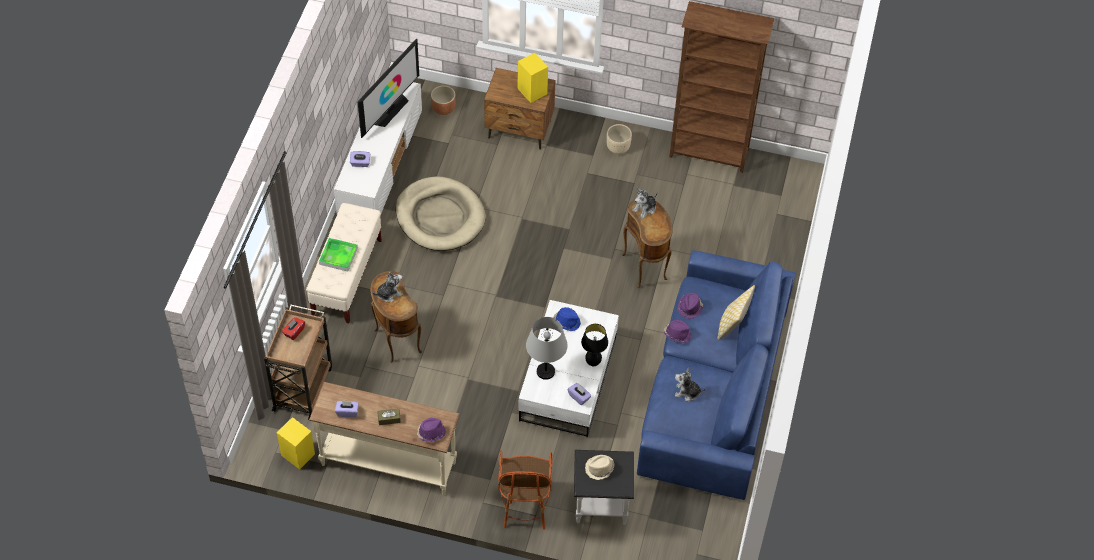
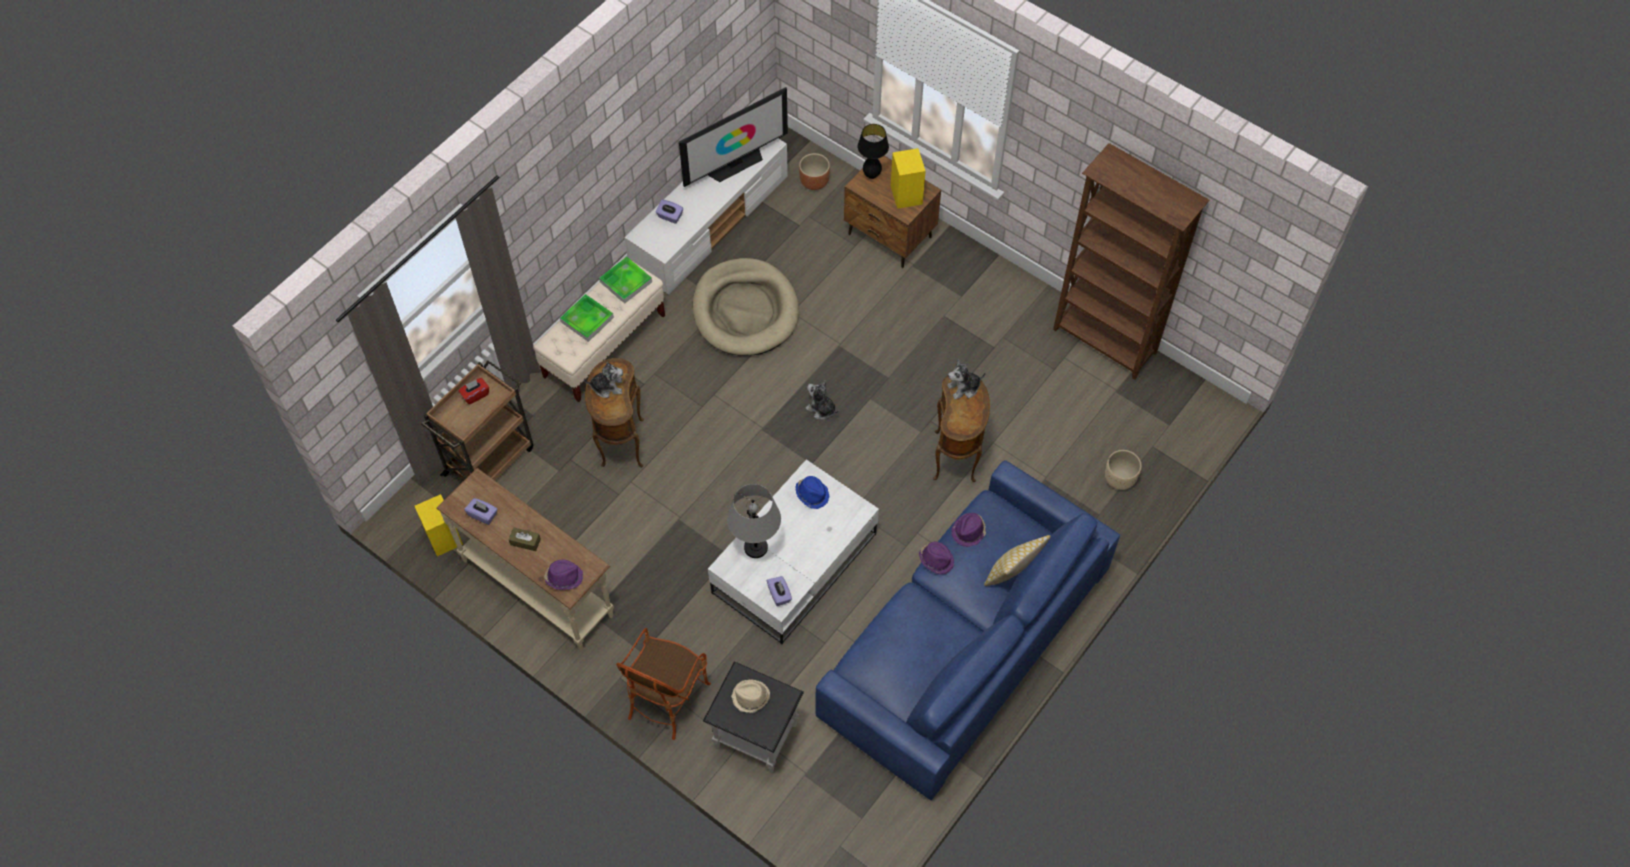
camera: 25 degrees right, 5 degrees up
black table lamp [581,324,608,366] -> black table lamp moved to [858,124,889,179]
beige planter [607,124,632,154] -> beige planter moved to [1105,450,1142,490]
plush toy [675,368,706,401] -> plush toy moved to [806,380,839,420]
none -> tray [599,257,652,304]

